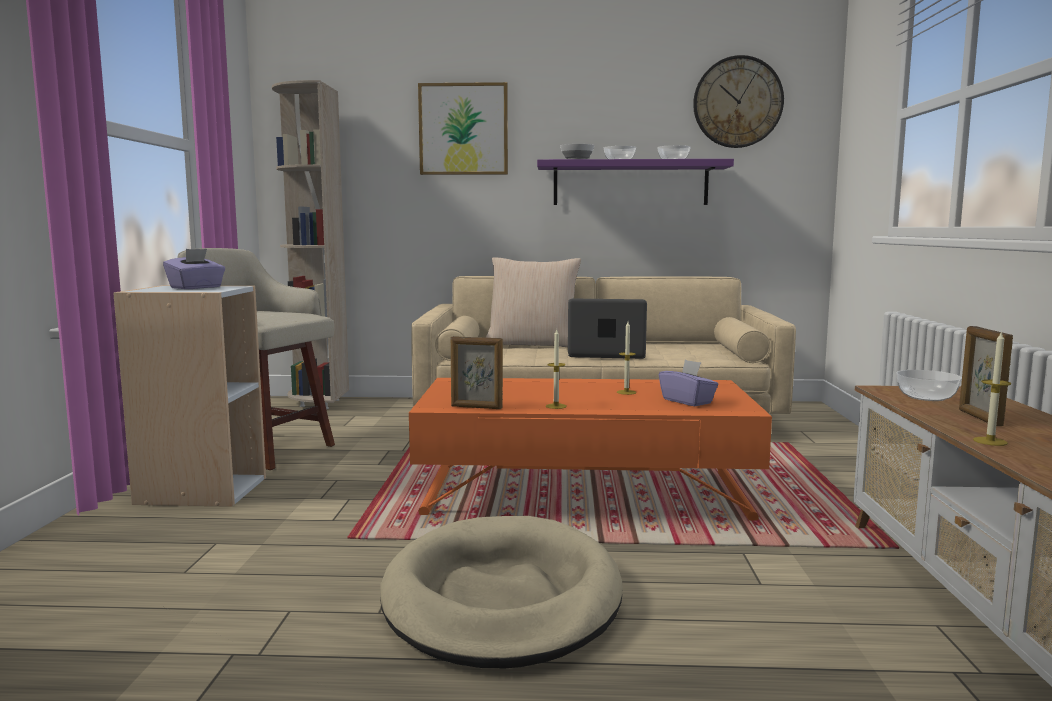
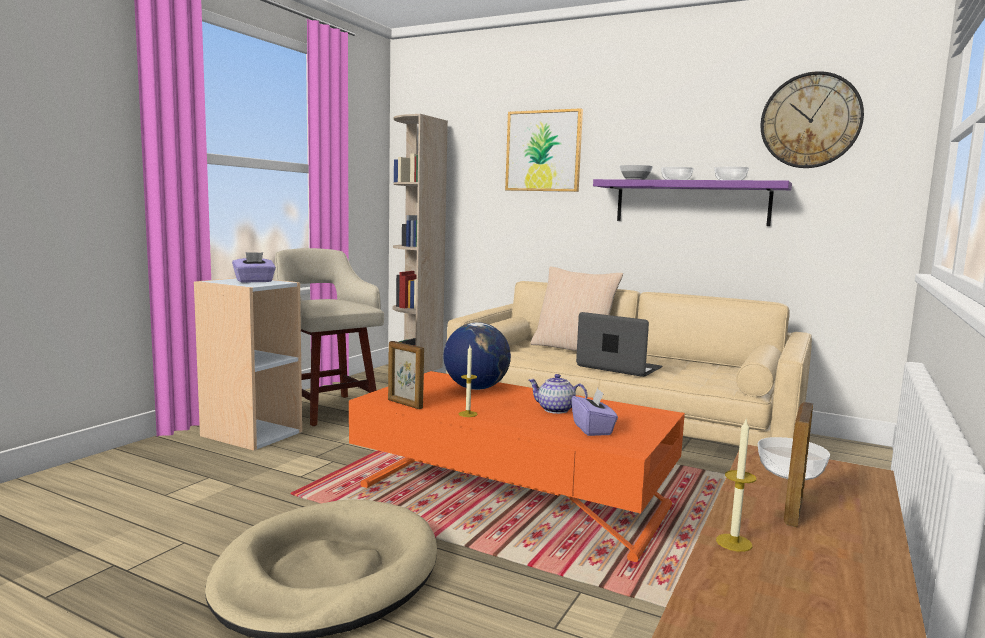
camera: 25 degrees right, 0 degrees up
candle [617,322,636,395] -> teapot [529,374,588,414]
none -> globe [443,322,511,390]

